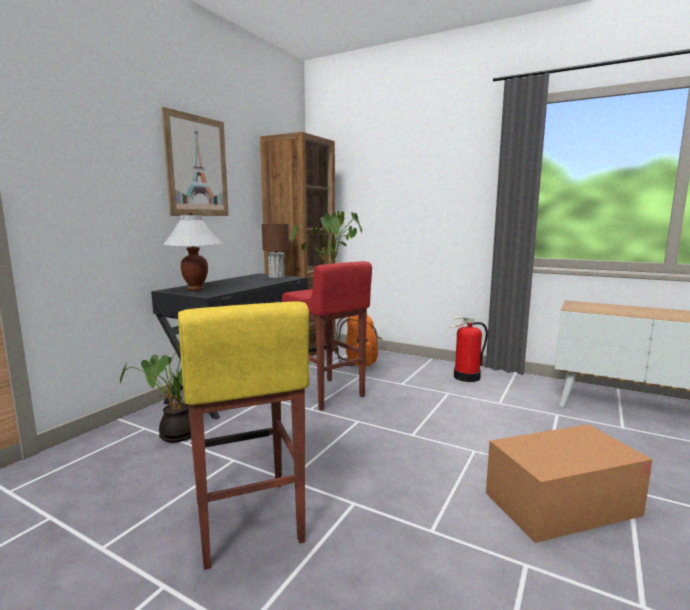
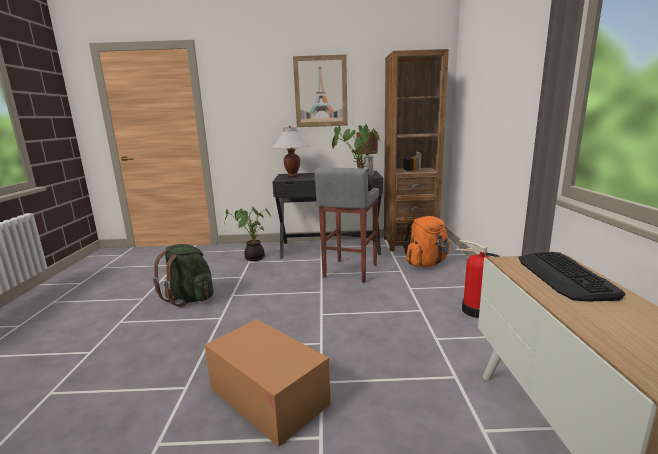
camera: 60 degrees right, 5 degrees up
yellow stool [178,301,309,570] -> green backpack [153,244,214,307]
red stool [282,261,372,411] -> grey stool [314,168,379,283]
none -> keyboard [518,252,625,302]

